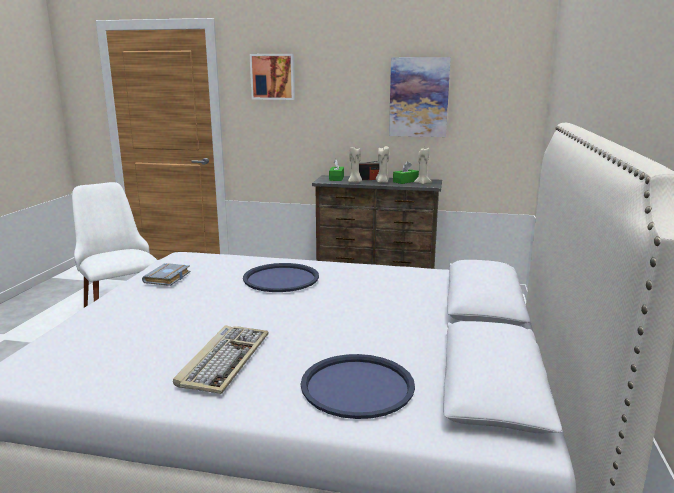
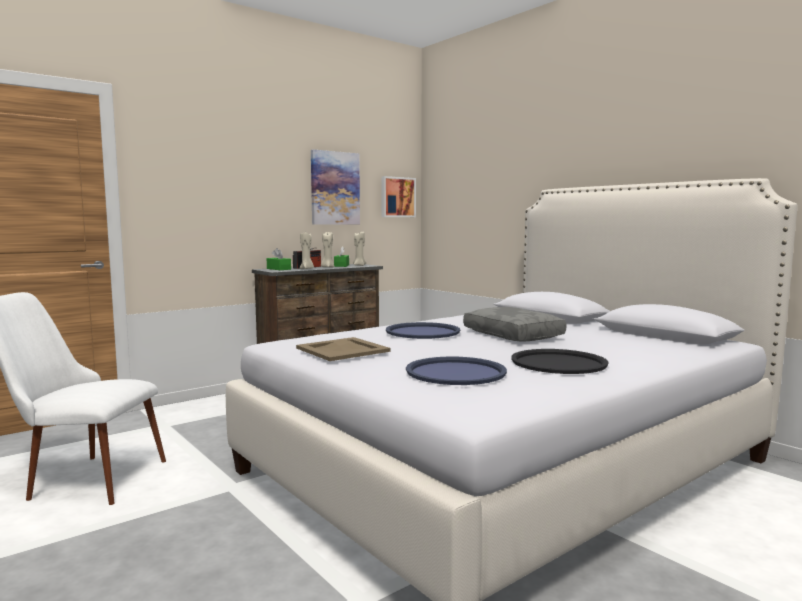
camera: 50 degrees left, 10 degrees down
grey book [142,263,191,286] -> beige tray [296,337,391,361]
keyboard [173,325,269,394] -> black tray [511,349,609,374]
picture [250,54,295,100] -> picture moved to [381,176,416,217]
blue tray [301,354,415,419] -> blue tray moved to [406,357,507,385]
none -> grey pillow [463,307,566,341]

